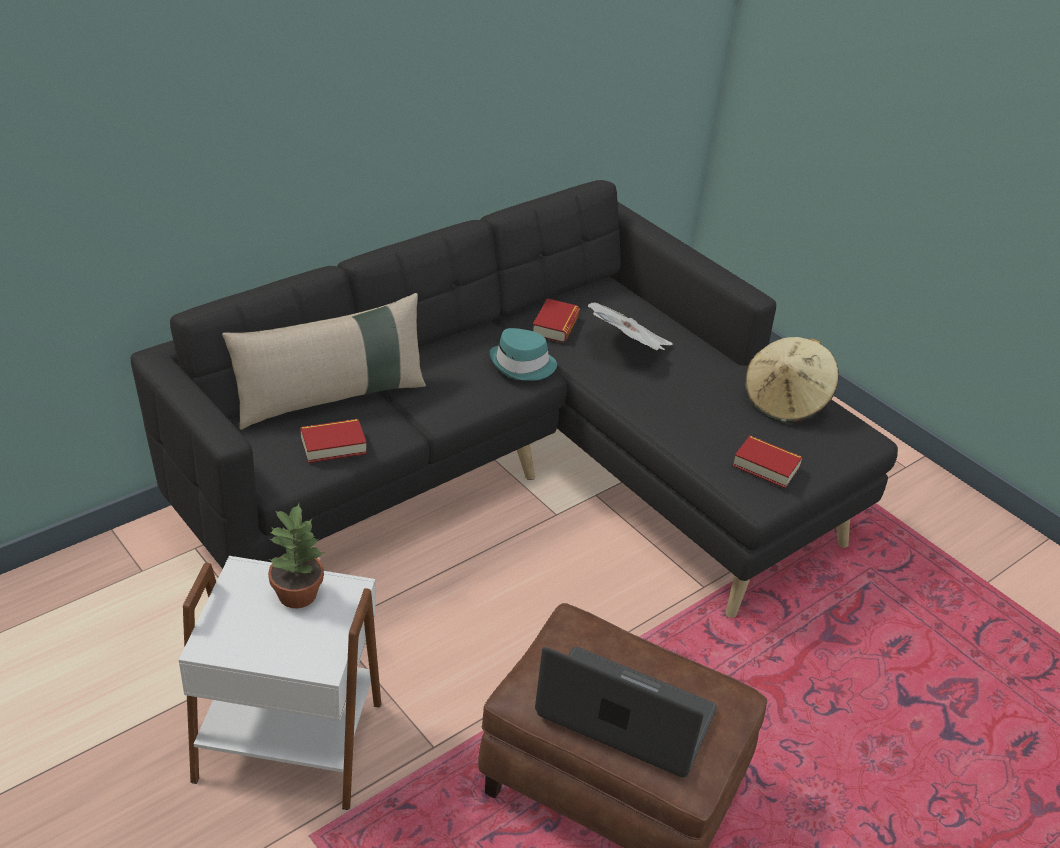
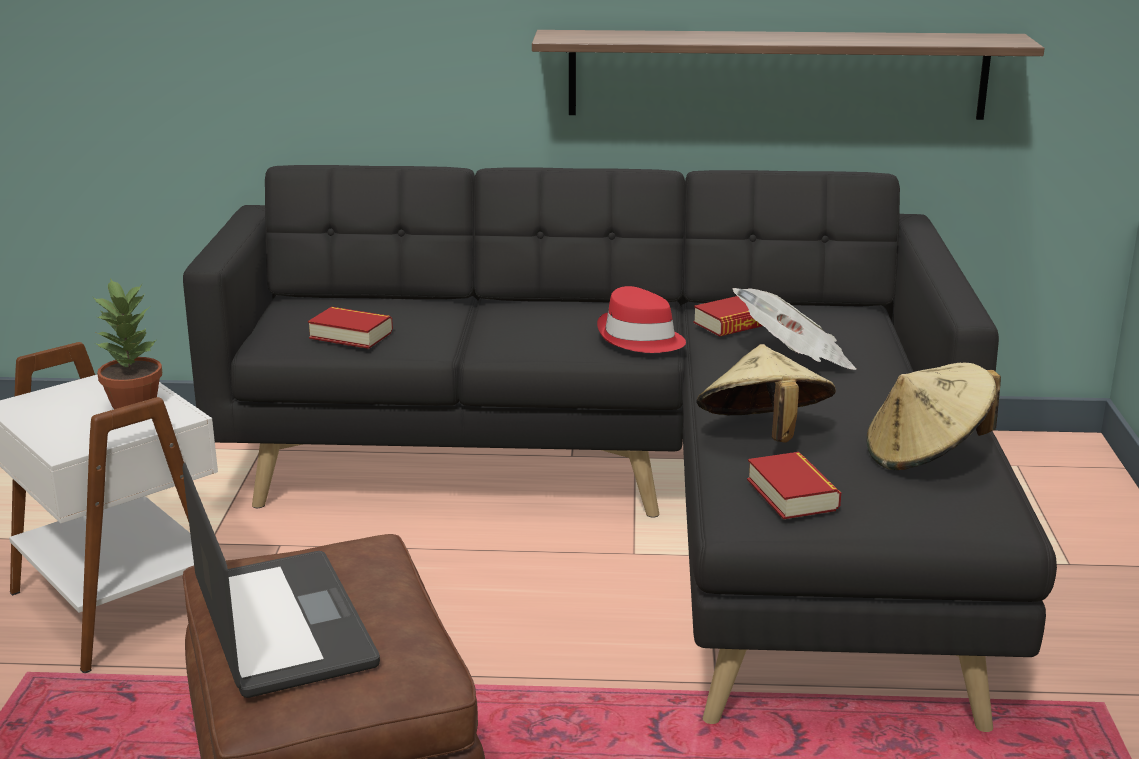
camera: 45 degrees right, 15 degrees down
beige pillow [222,293,426,430] -> none
turquoise hat [490,328,557,381] -> red hat [597,286,686,353]
none -> shelf [532,30,1045,120]
none -> beige hat [696,344,836,443]

